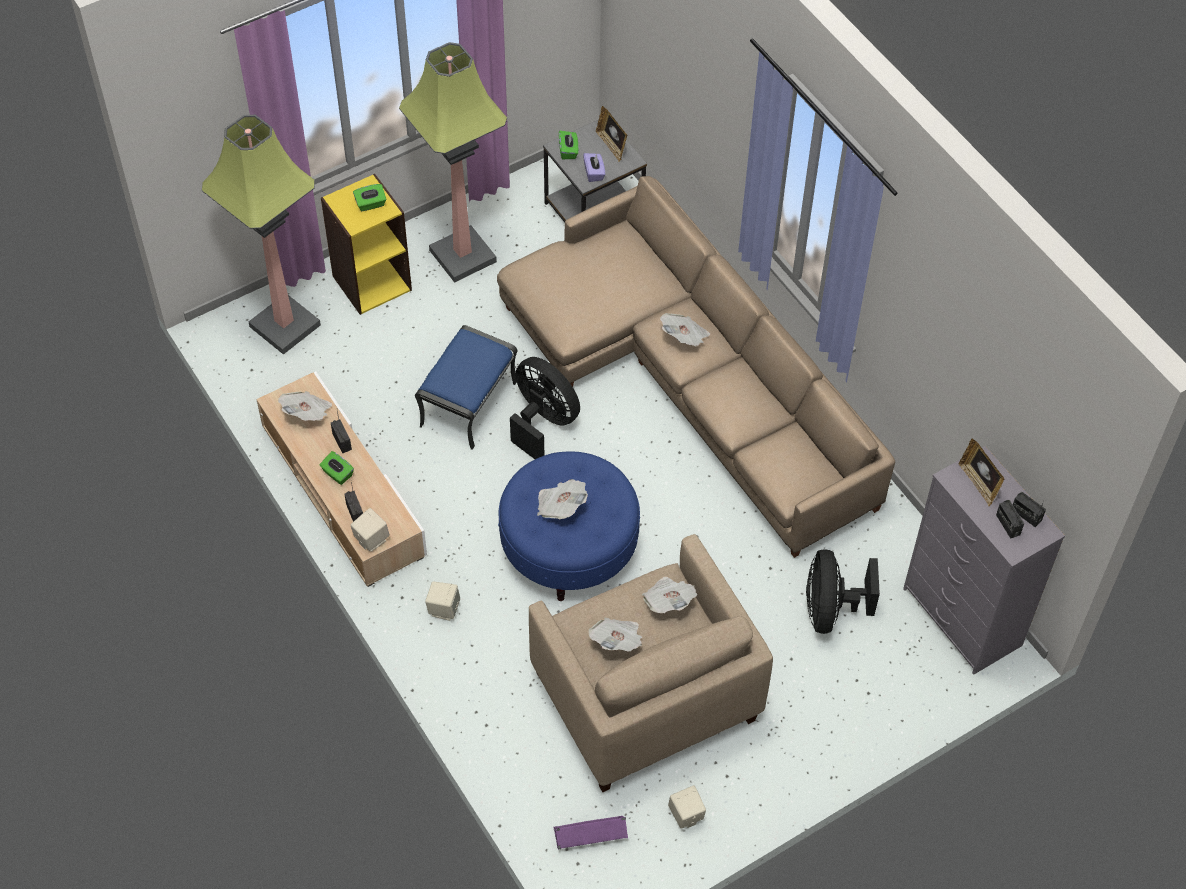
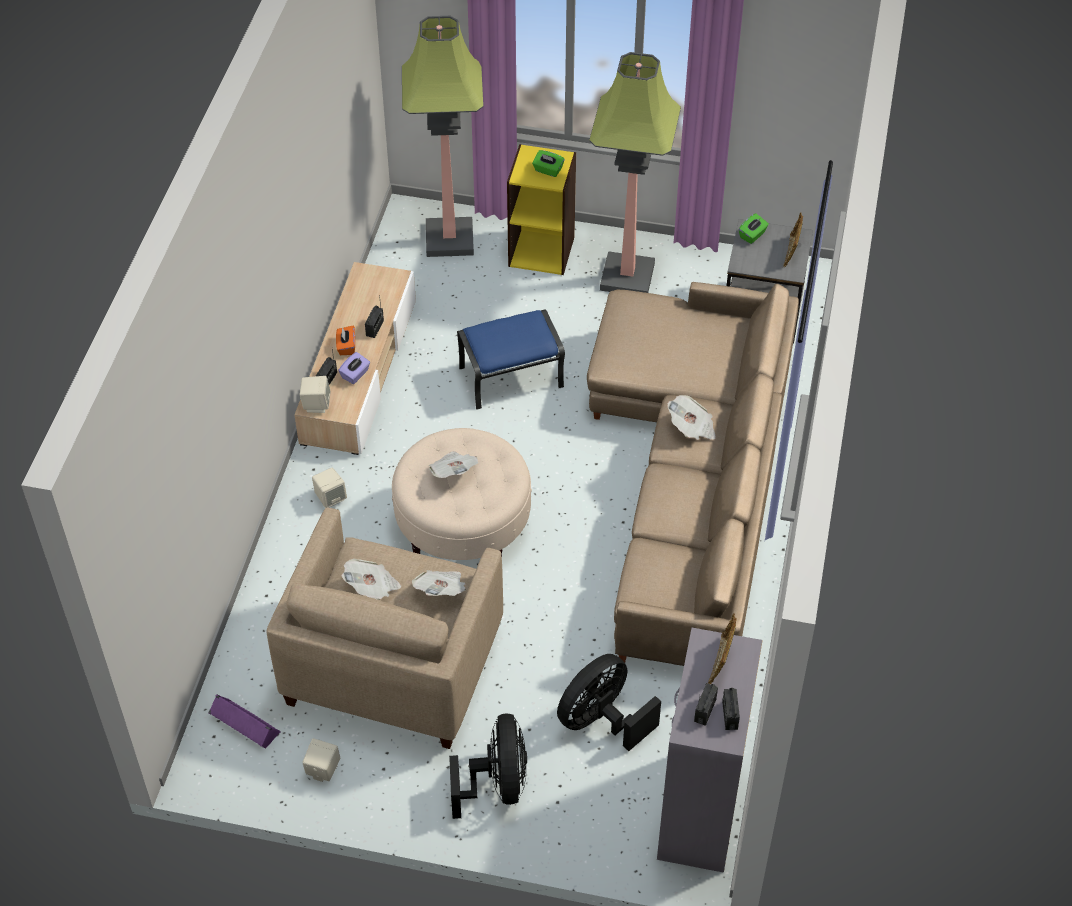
camera: 45 degrees right, 5 degrees down
newspaper [278,391,332,421] -> none
green tissue box [320,451,354,485] -> orange tissue box [336,325,355,355]
blue ottoman [498,452,640,601] -> beige ottoman [392,428,532,560]
black fan [510,357,580,459] -> black fan moved to [449,713,527,819]
purple tissue box [583,153,605,182] -> purple tissue box moved to [338,352,370,384]

